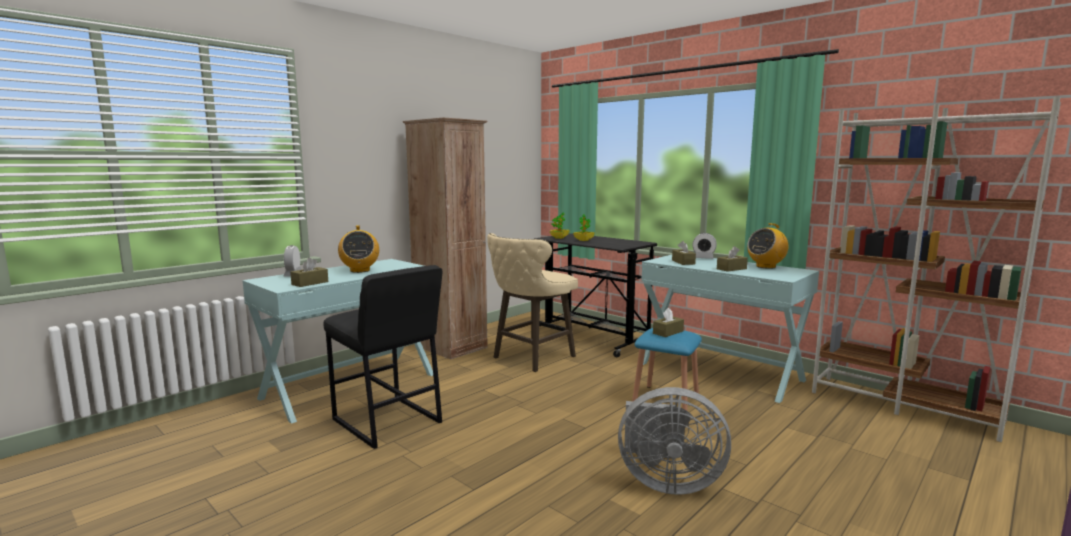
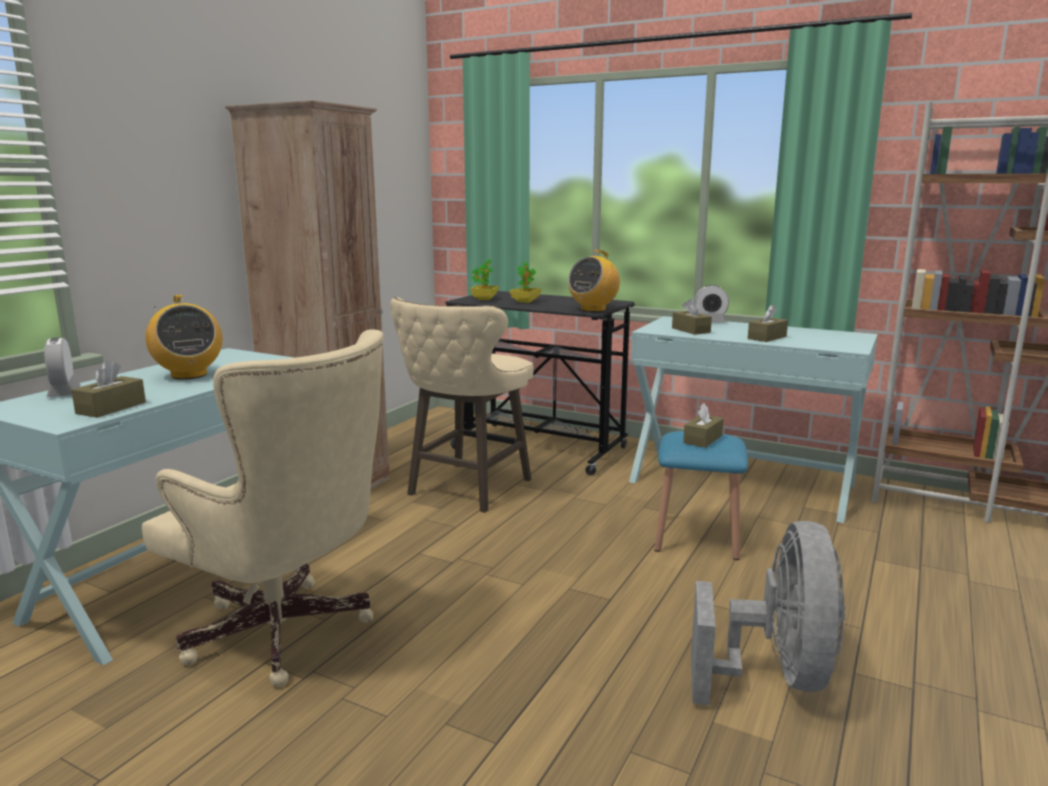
camera: 15 degrees left, 5 degrees up
black stool [323,265,442,449] -> beige office chair [142,329,384,687]
grey fan [618,387,731,495] -> grey fan turned 75 degrees counterclockwise [691,521,846,705]
radio [747,223,789,269] -> radio moved to [568,250,620,312]

